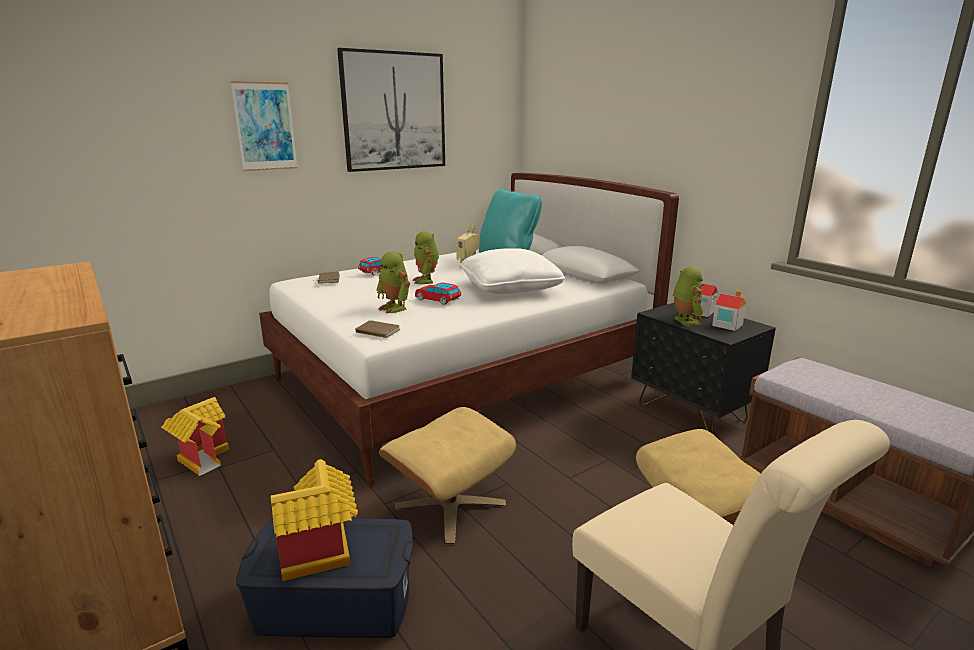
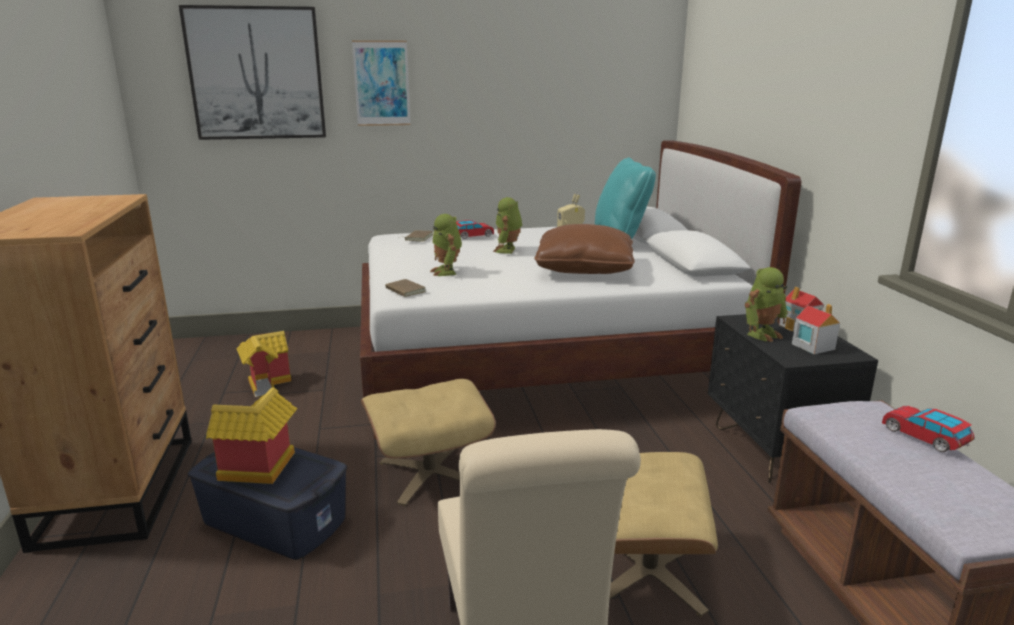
camera: 25 degrees right, 0 degrees up
picture [337,48,445,172] -> picture moved to [179,5,326,140]
toy car [415,283,461,305] -> toy car moved to [882,406,974,452]
white pillow [460,248,565,294] -> brown pillow [534,224,635,274]
toy robot [673,267,704,326] -> toy robot turned 45 degrees clockwise [745,267,788,342]

